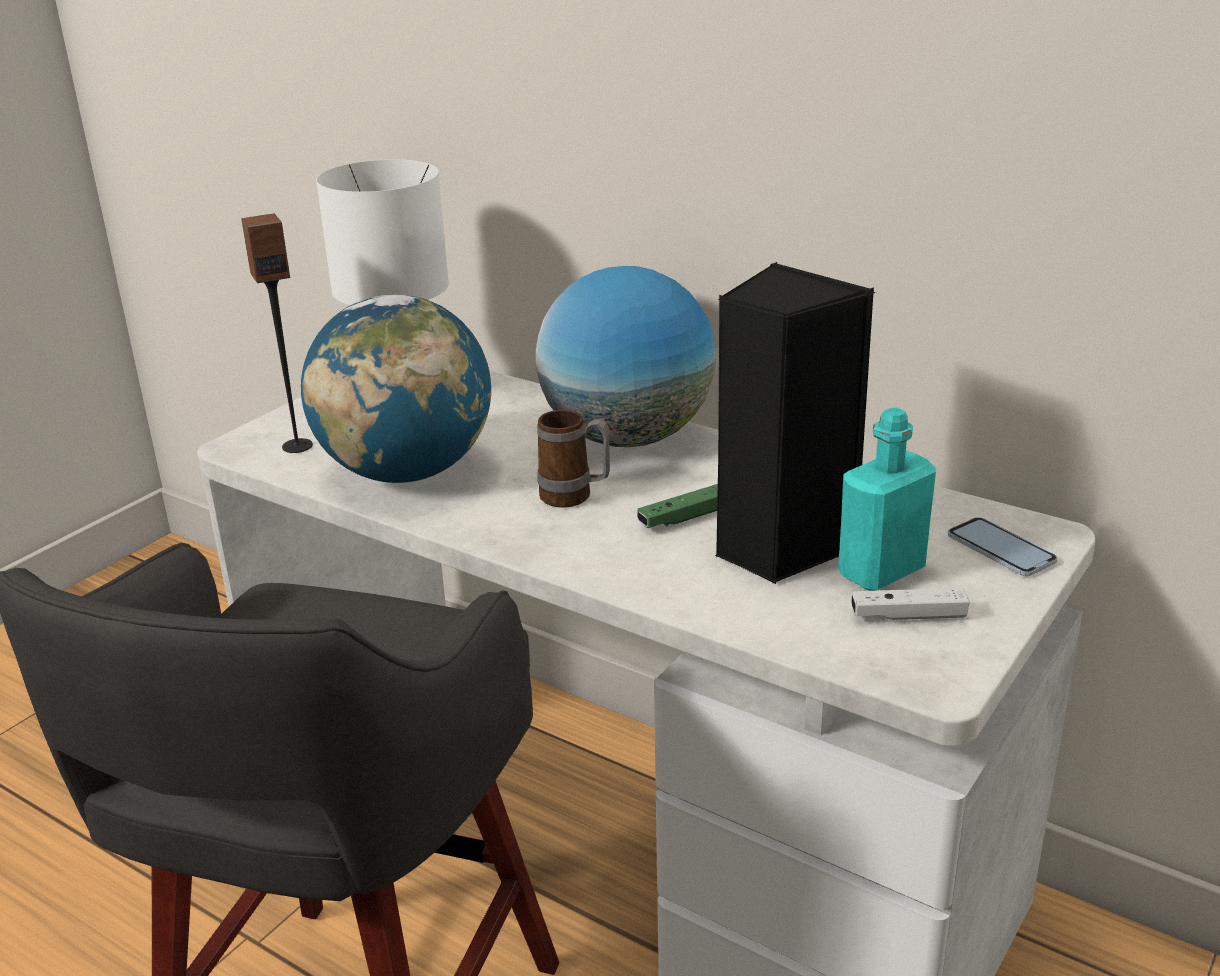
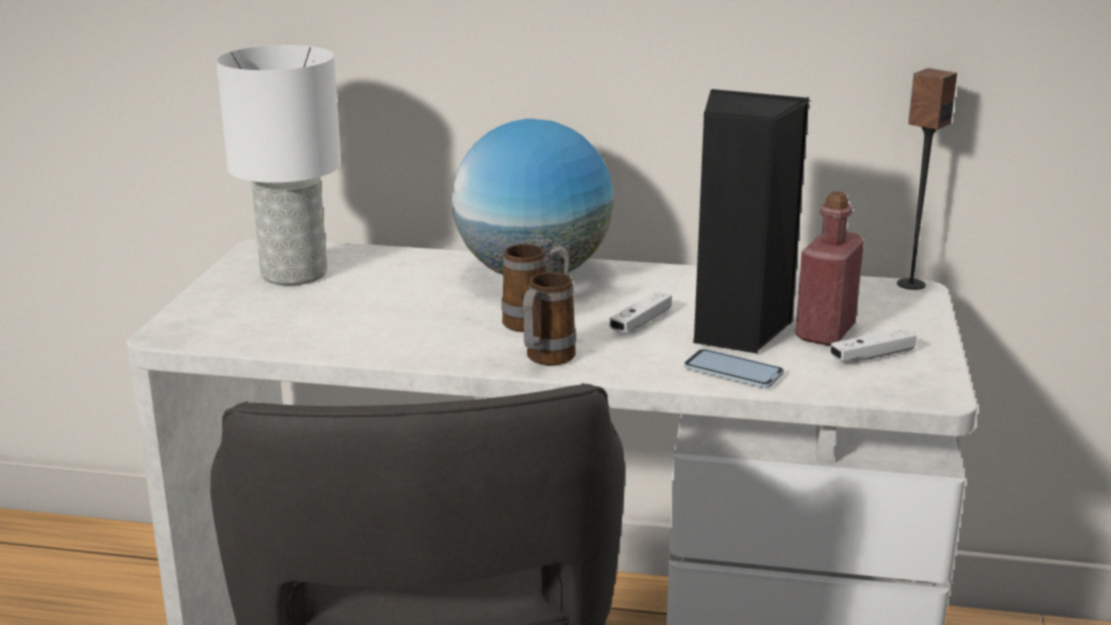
camera: 25 degrees left, 5 degrees down
speaker [241,213,313,453] -> speaker moved to [897,68,957,290]
globe [301,294,492,483] -> none
green game controller [637,484,718,528] -> white game controller [609,291,672,332]
turquoise bottle [838,407,936,591] -> red bottle [795,191,864,346]
phone [948,517,1058,576] -> phone moved to [684,349,784,388]
none -> mug [523,272,576,365]

